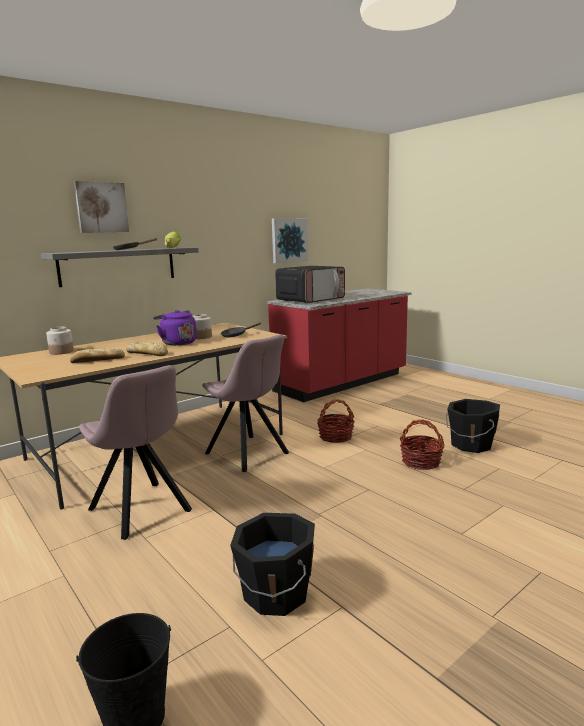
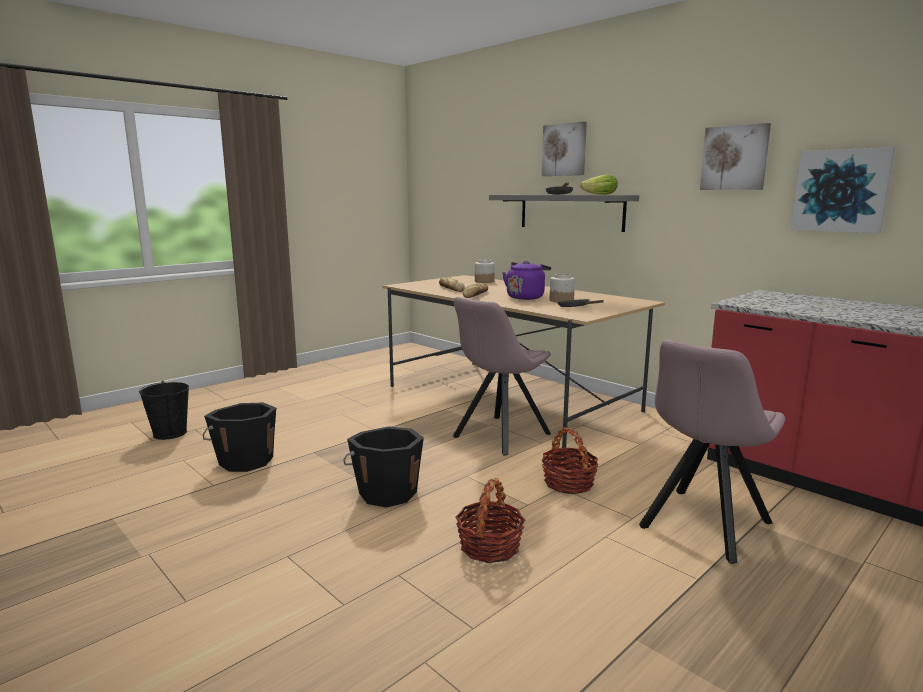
camera: 85 degrees right, 0 degrees up
pink chair [79,365,192,540] -> pink chair moved to [639,340,786,564]
microwave [275,266,345,303] -> none
black bucket [446,399,500,453] -> black bucket moved to [343,426,424,507]
none -> picture [700,123,771,190]

